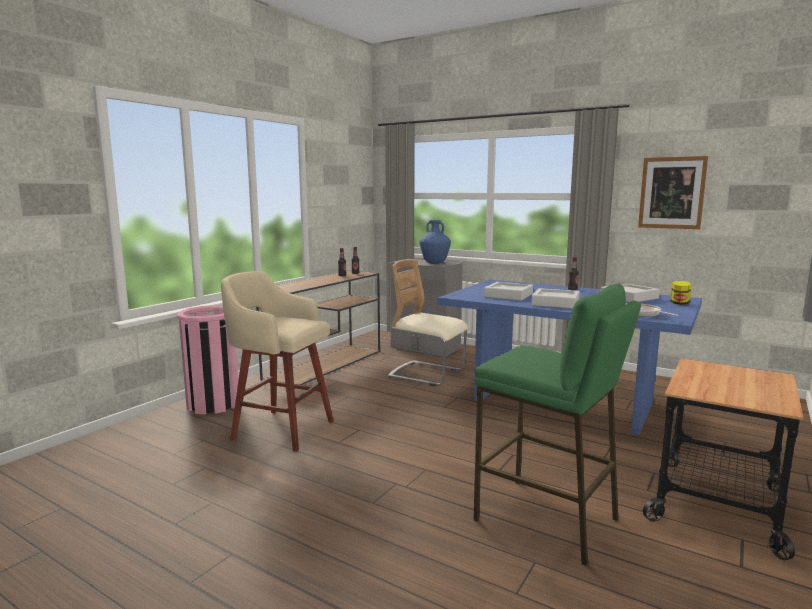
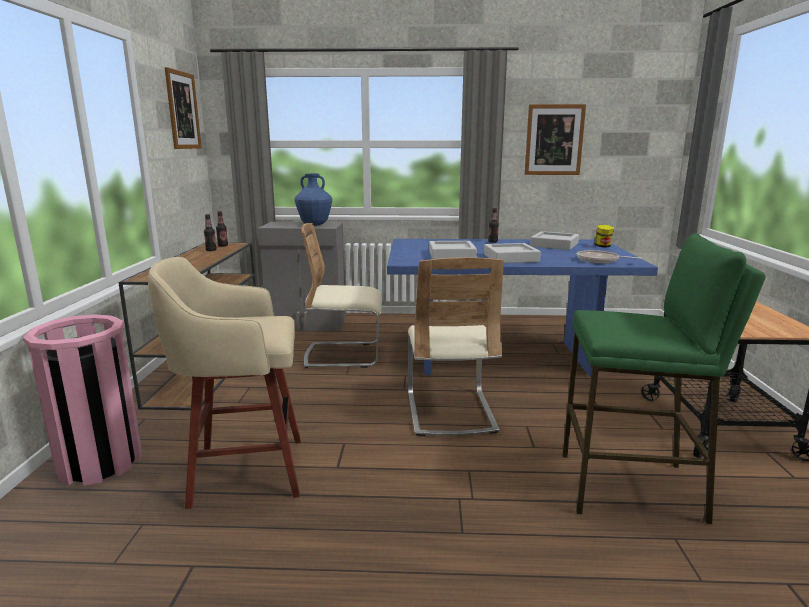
camera: 30 degrees left, 5 degrees up
none -> picture [165,67,202,149]
none -> beige chair [408,257,504,436]

